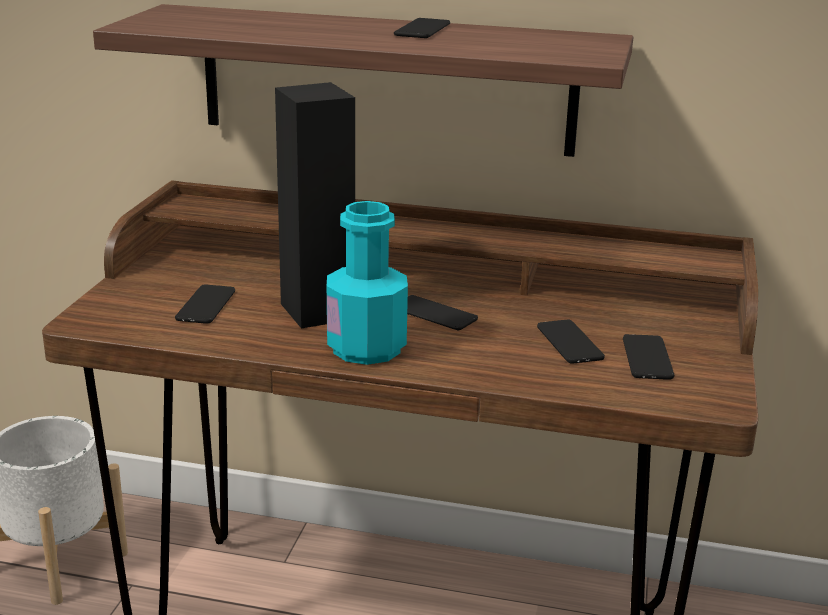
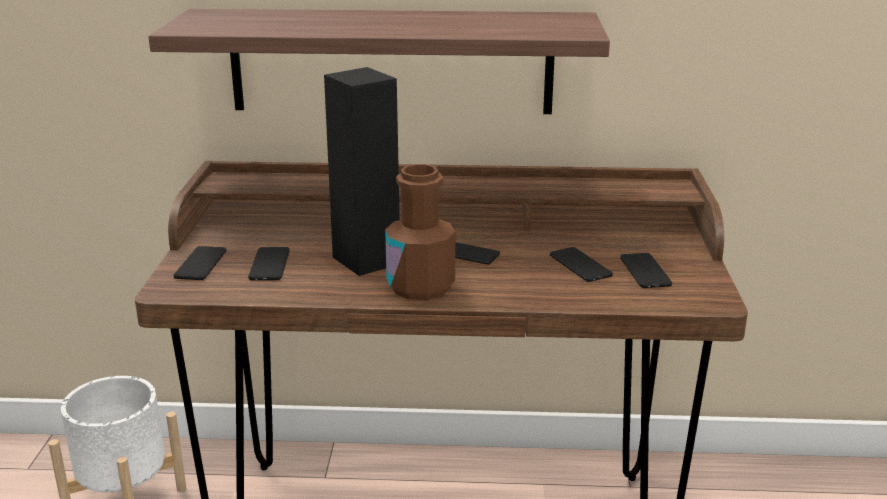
camera: 10 degrees left, 0 degrees up
turquoise bottle [327,201,408,365] -> brown bottle [385,164,455,300]
phone [394,18,450,38] -> phone moved to [174,246,226,280]

